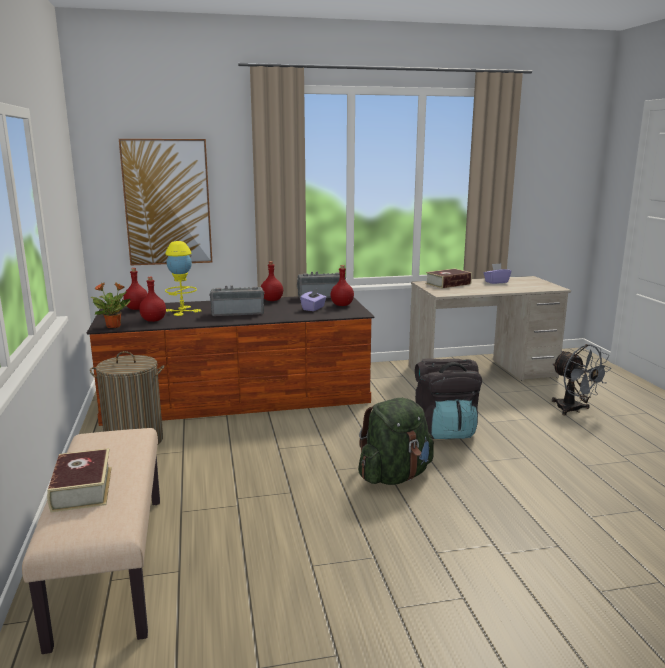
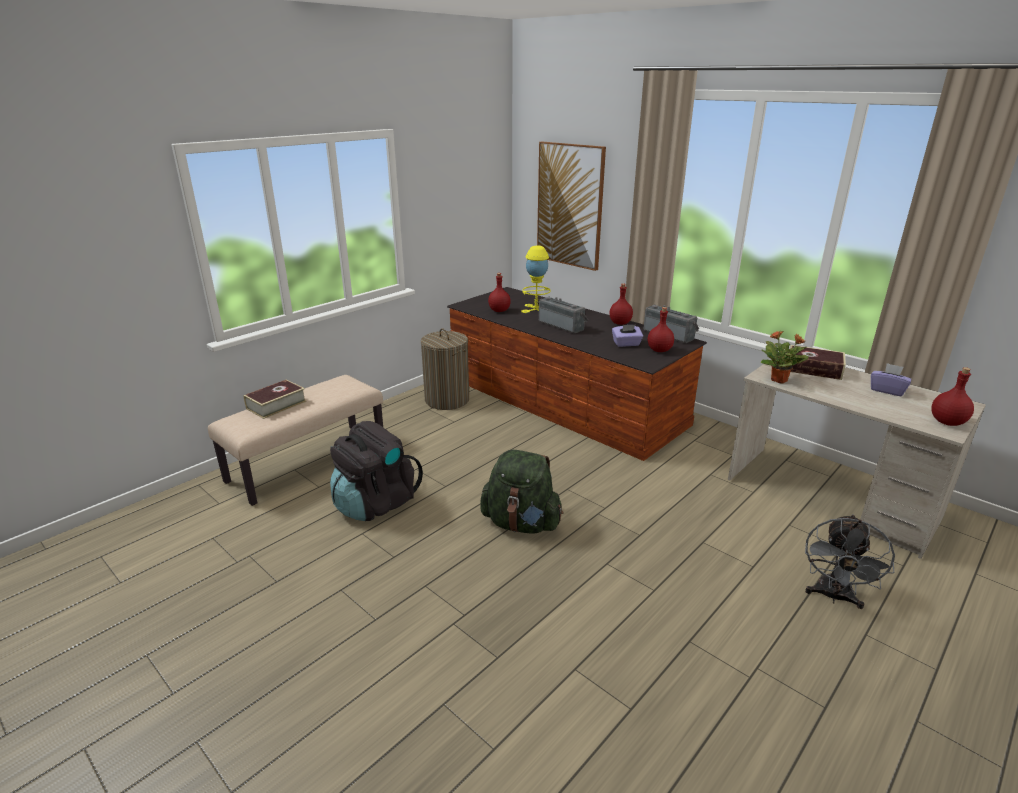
camera: 55 degrees right, 10 degrees up
potted plant [91,282,131,328] -> potted plant moved to [760,330,808,383]
red bottle [123,268,148,310] -> red bottle moved to [931,367,974,426]
black backpack [415,359,482,439] -> black backpack moved to [330,421,423,521]

